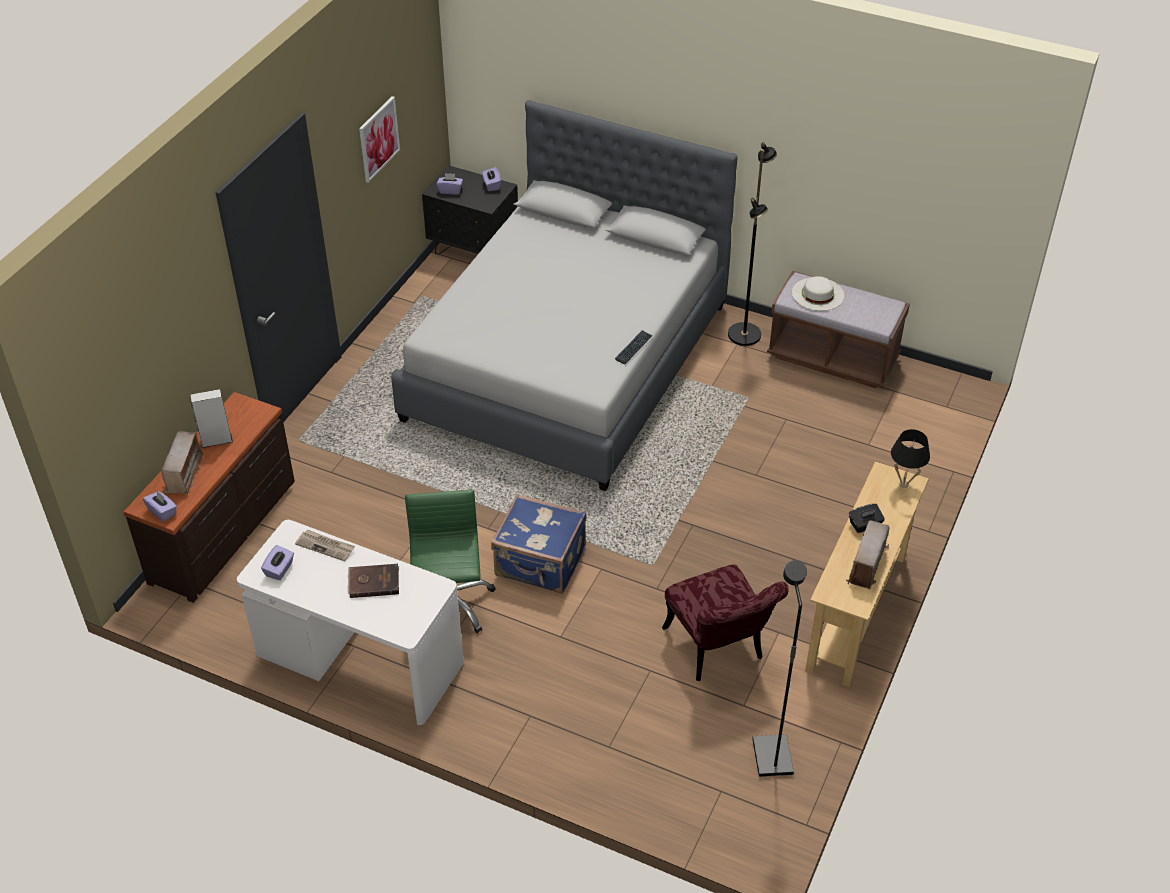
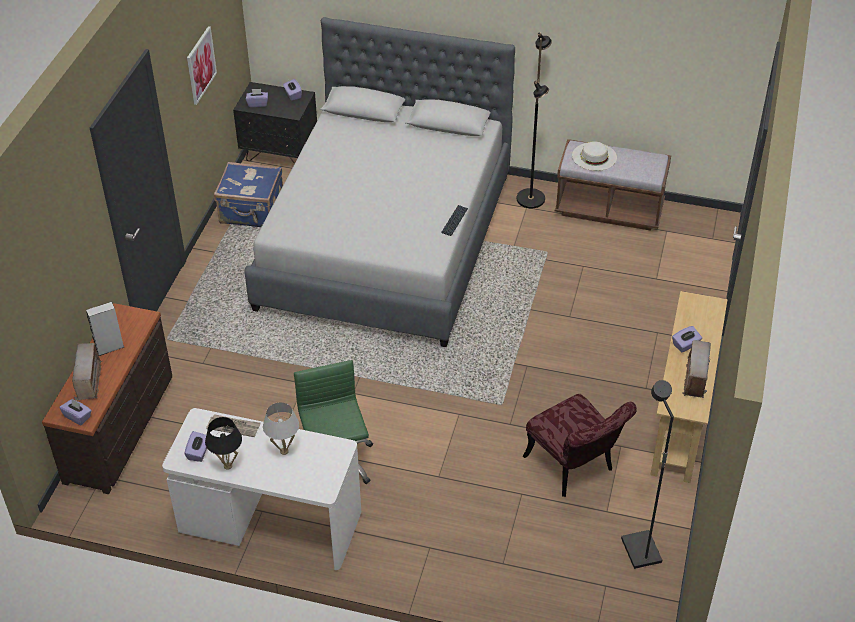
camera: 10 degrees left, 0 degrees up
brown book [348,564,399,598] -> white table lamp [263,402,299,455]
blue suitcase [491,494,587,594] -> blue suitcase moved to [214,162,283,227]
black tissue box [849,504,885,533] -> purple tissue box [672,326,702,352]
black table lamp [891,429,930,488] -> black table lamp moved to [205,417,242,470]

